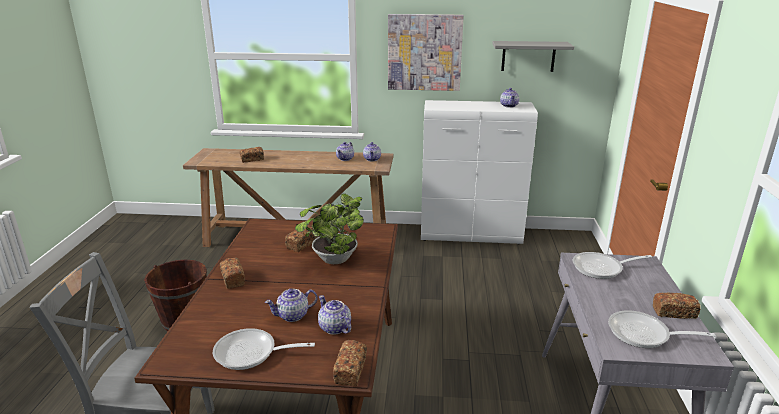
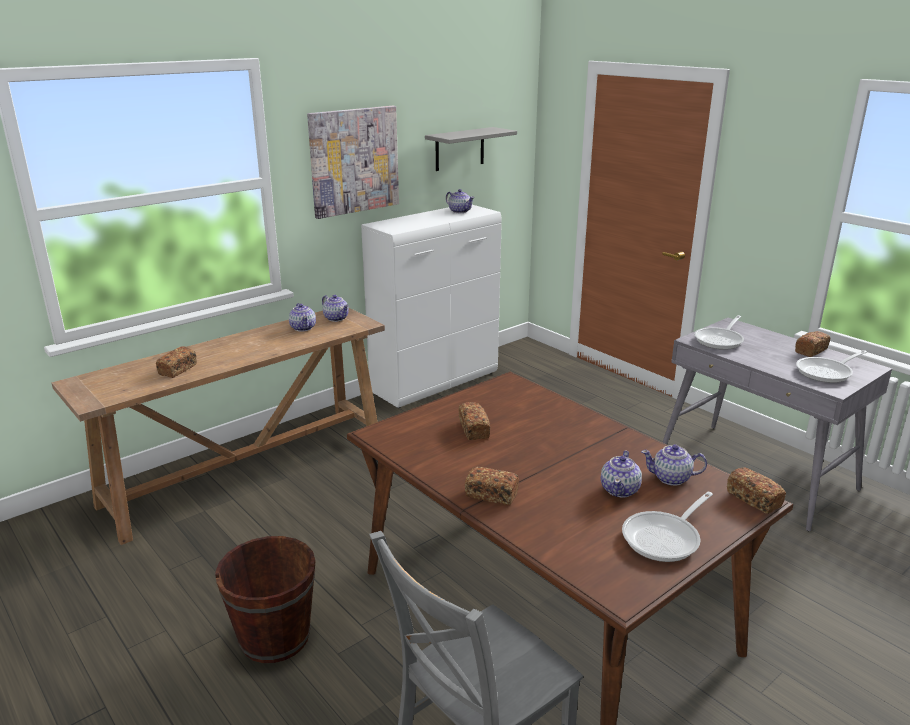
camera: 45 degrees left, 0 degrees up
potted plant [295,194,364,264] -> none

